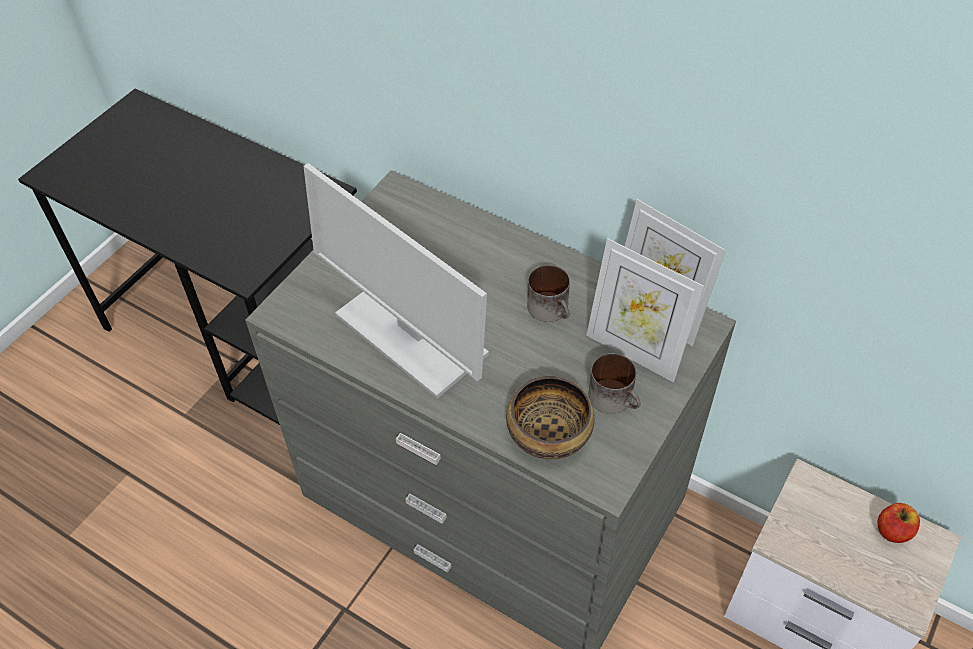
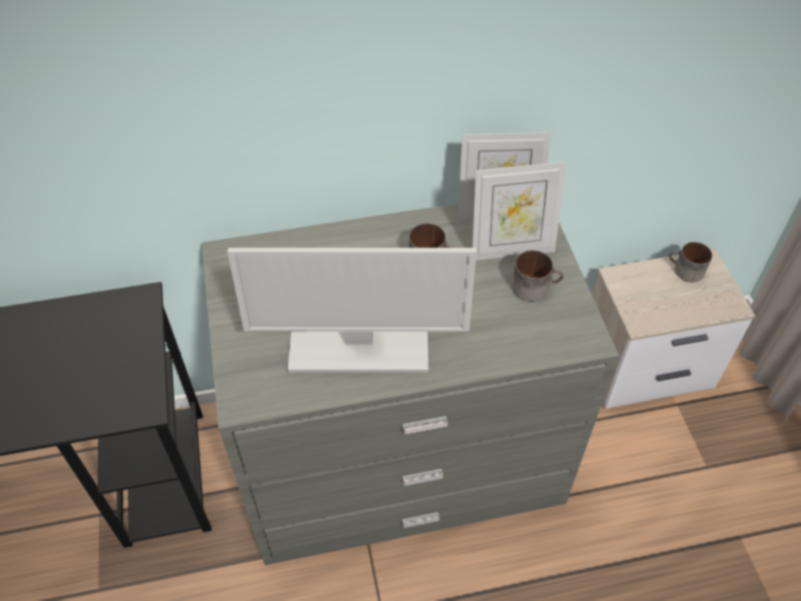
camera: 45 degrees left, 0 degrees up
bowl [506,376,594,459] -> none
apple [878,503,920,543] -> mug [669,242,712,283]

